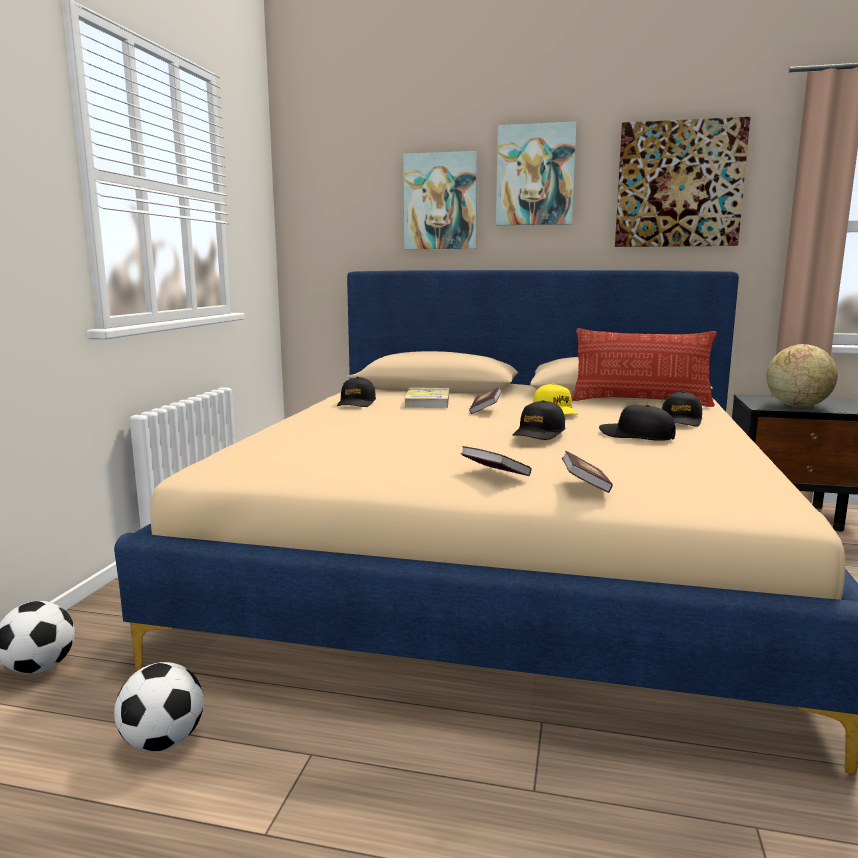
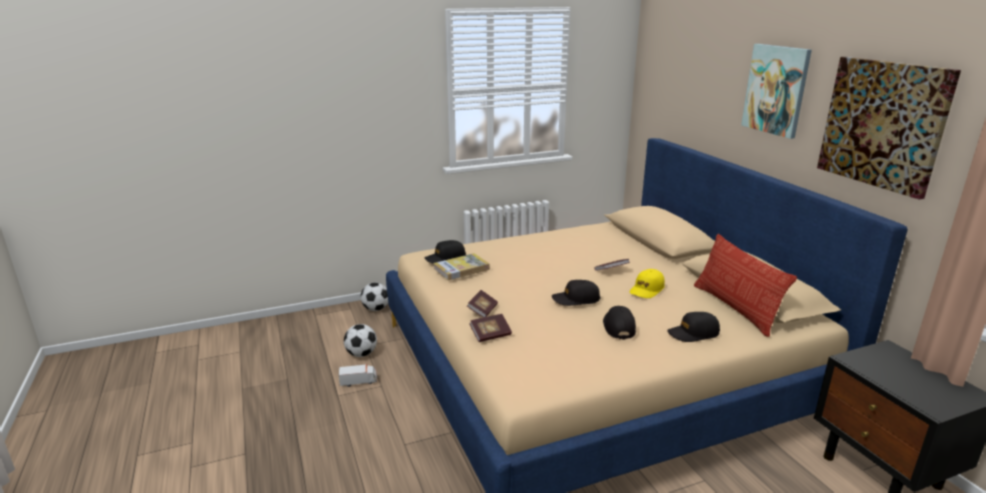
camera: 55 degrees right, 10 degrees up
black cap [337,377,376,407] -> black cap moved to [425,240,466,263]
picture [403,151,478,249] -> none
book [404,388,449,408] -> book moved to [433,253,490,281]
globe [766,344,838,407] -> none
none -> toy truck [339,364,377,387]

